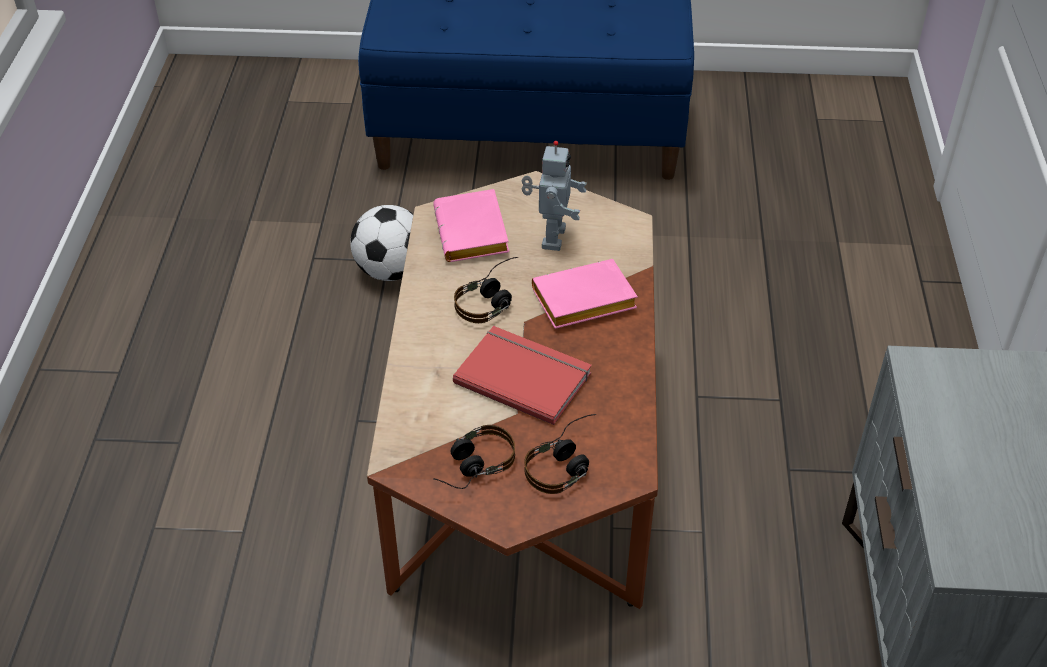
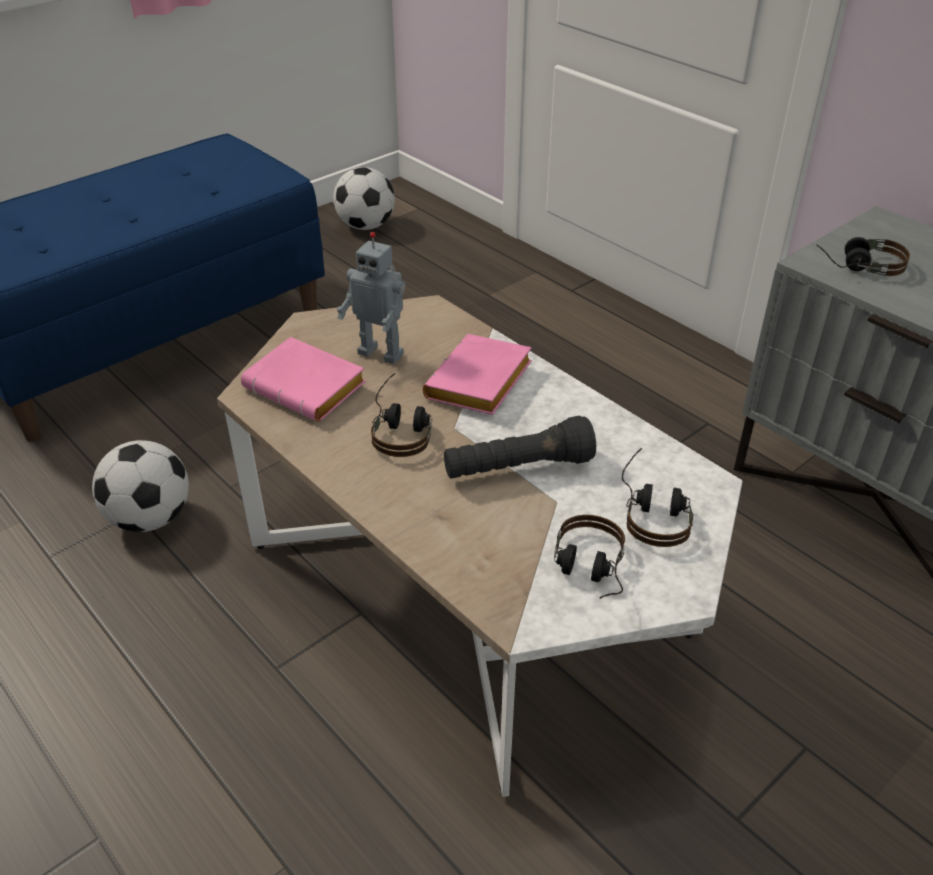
camera: 45 degrees left, 5 degrees down
brown coffee table [367,171,658,609] -> white coffee table [217,295,743,797]
red book [453,326,592,425] -> black flashlight [444,415,596,479]
toy robot [522,141,587,251] -> toy robot turned 150 degrees clockwise [337,232,406,364]
none -> football [333,167,395,230]
none -> headphones [816,237,910,276]

